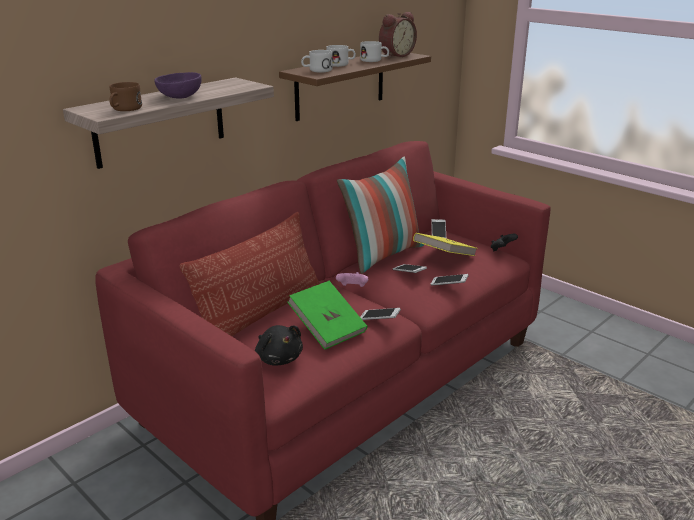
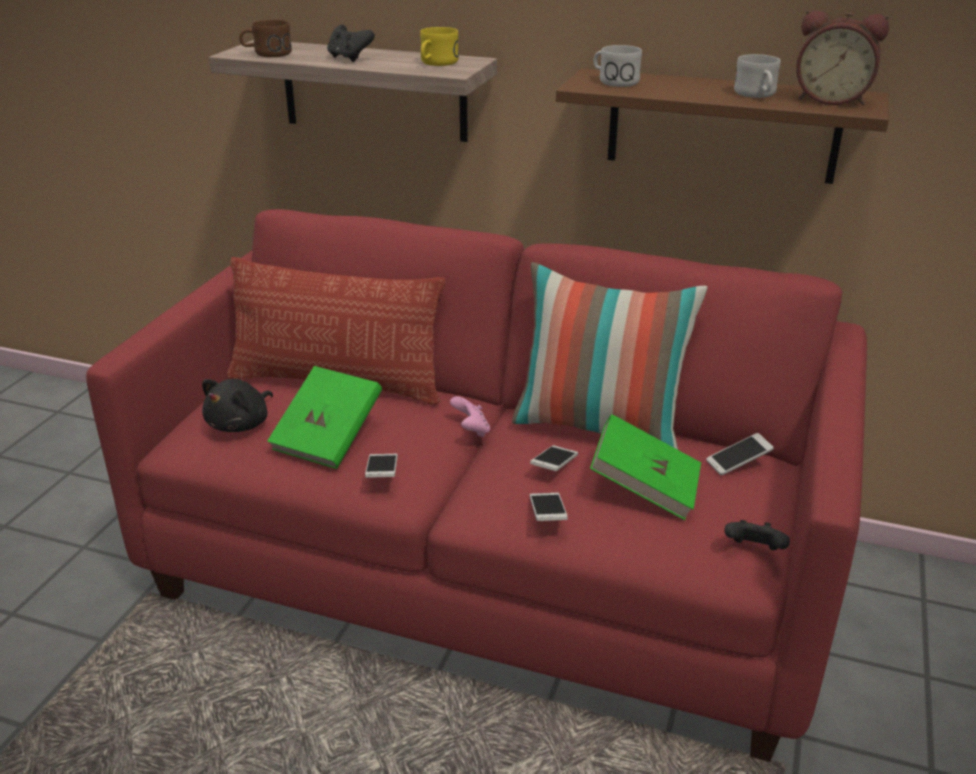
camera: 65 degrees right, 5 degrees up
purple bowl [155,72,202,98] -> black game controller [327,25,375,62]
white mug [326,45,356,67] -> none
yellow book [413,233,478,256] -> green book [590,414,701,520]
none -> yellow mug [420,27,459,66]

